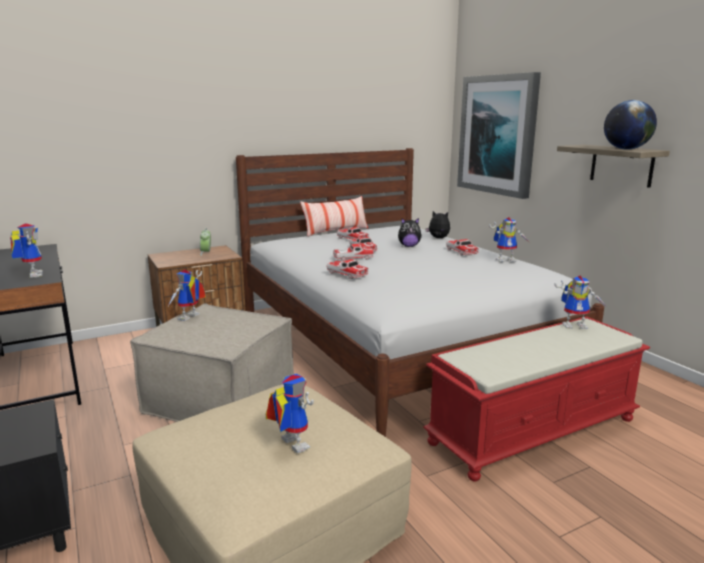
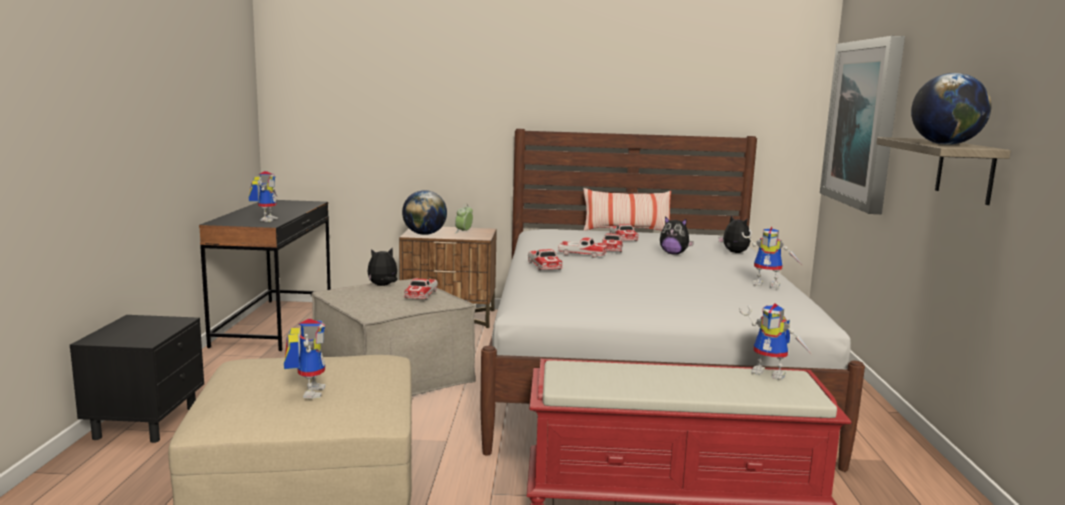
camera: 30 degrees right, 5 degrees down
toy robot [168,270,206,321] -> plush toy [367,248,397,286]
toy car [446,239,478,256] -> toy car moved to [404,278,438,300]
none -> globe [402,190,447,235]

